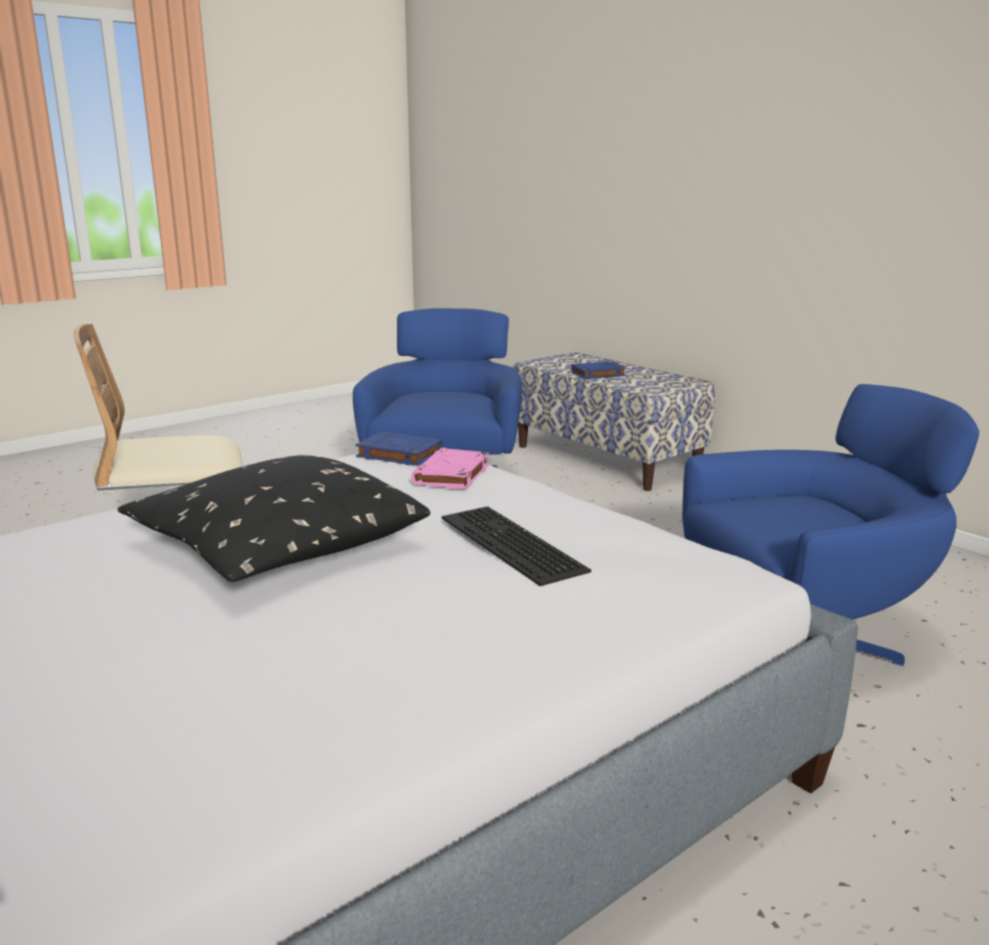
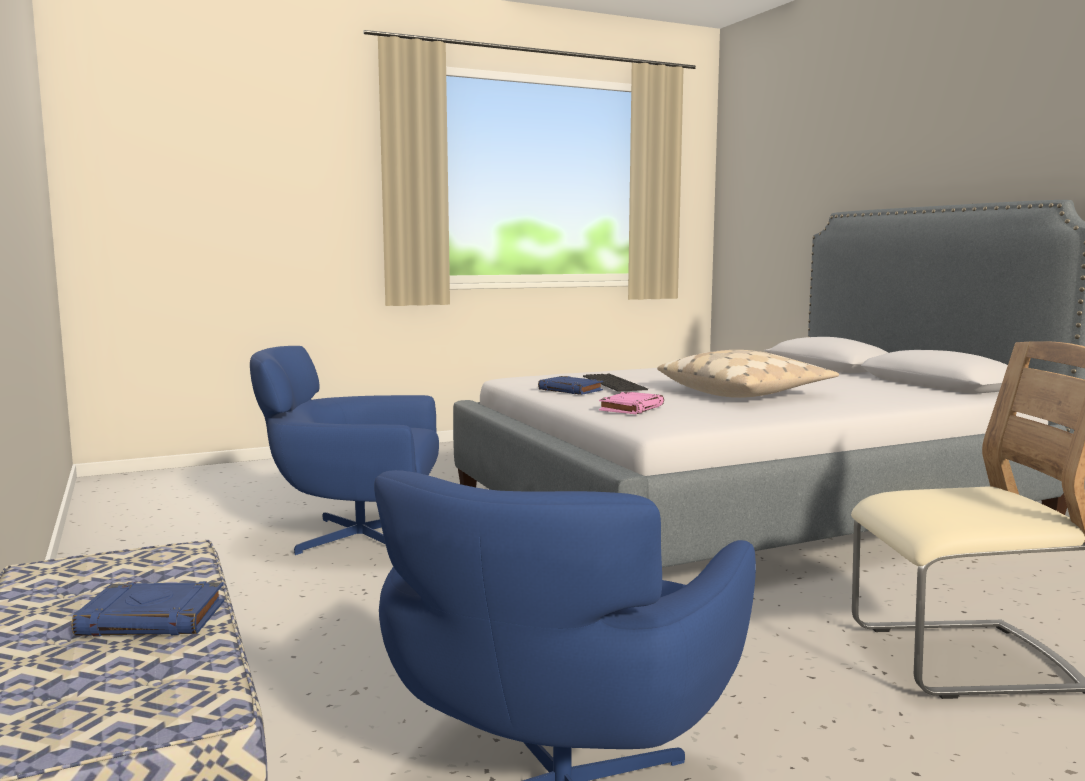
camera: 165 degrees left, 10 degrees down
black pillow [118,455,430,582] -> beige pillow [657,350,839,398]
blue book [355,432,443,466] -> blue book moved to [538,376,603,395]

